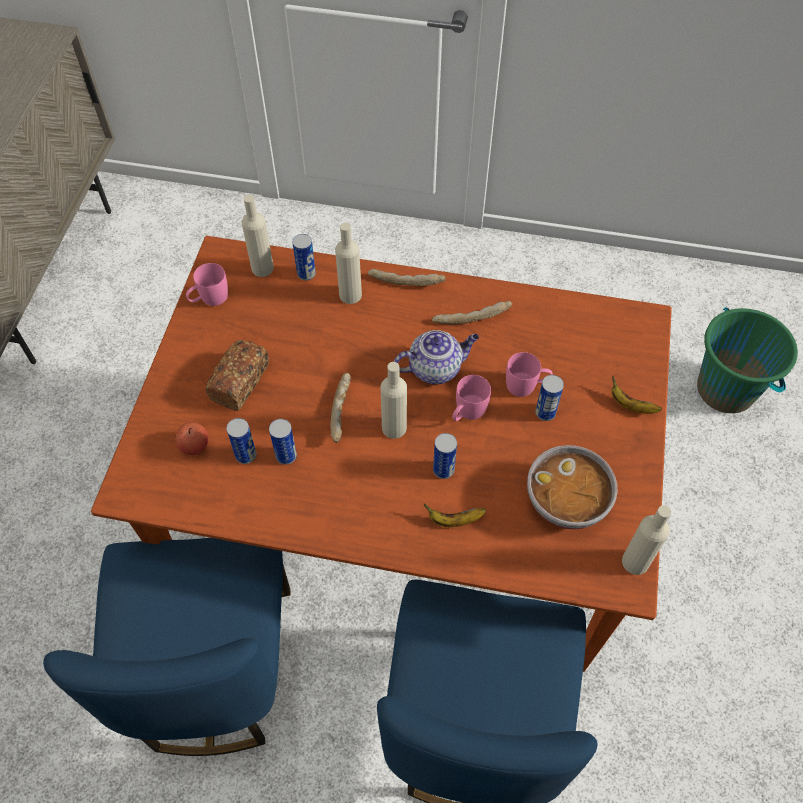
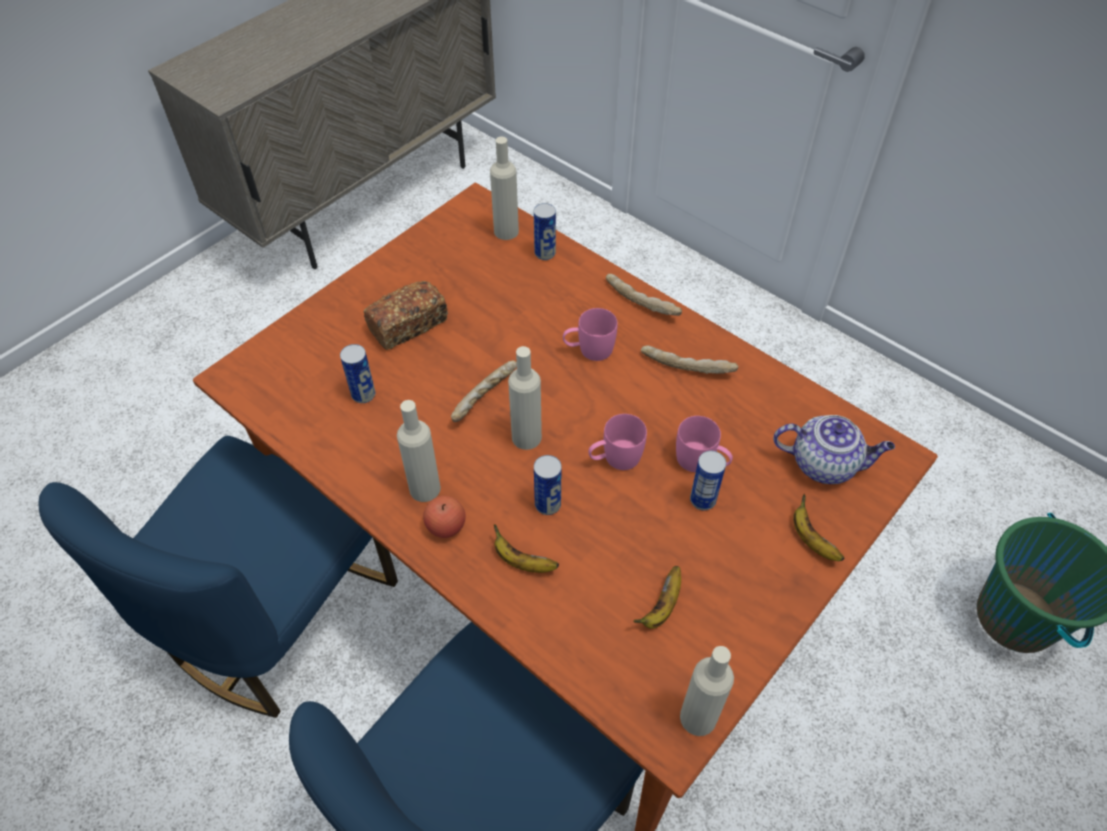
camera: 30 degrees right, 5 degrees down
apple [175,422,209,455] -> apple moved to [423,496,466,538]
pink mug [186,263,228,306] -> pink mug moved to [563,308,617,361]
can [269,419,297,465] -> none
beige bottle [335,222,362,304] -> beige bottle moved to [397,400,441,502]
teapot [393,330,479,384] -> teapot moved to [773,415,895,484]
bowl [527,445,618,529] -> banana [633,566,681,629]

